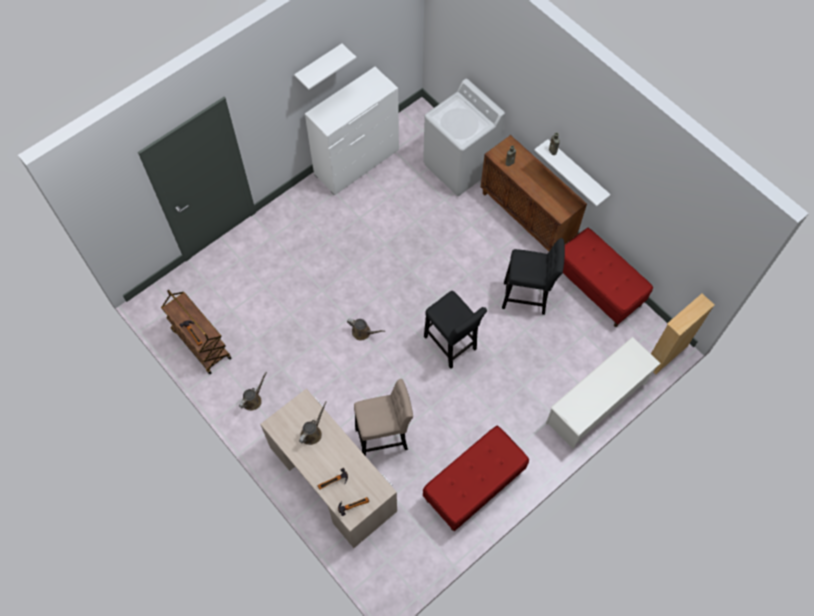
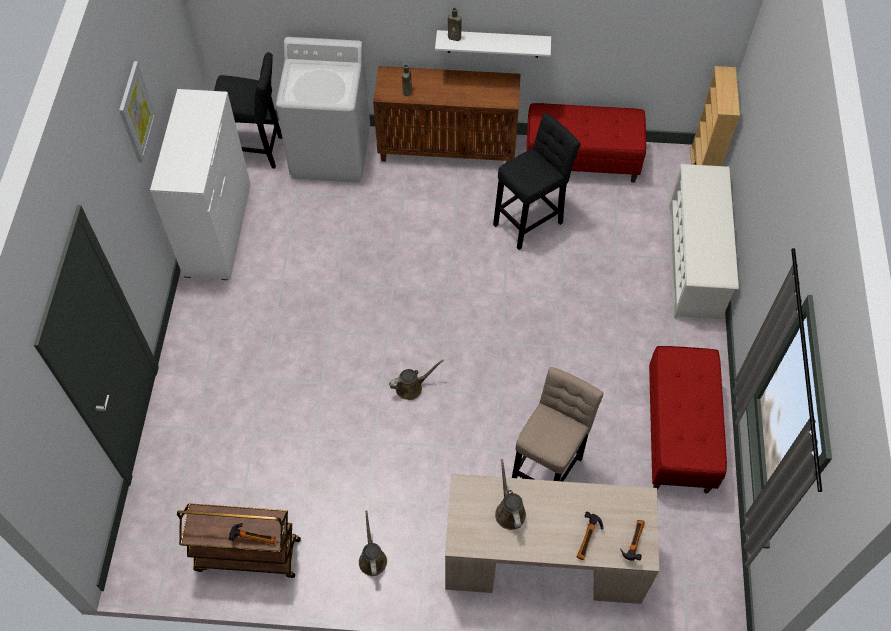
camera: 45 degrees left, 5 degrees down
white shelf [294,44,356,90] -> picture [119,61,156,163]
black stool [424,291,487,369] -> black stool moved to [214,52,282,168]

